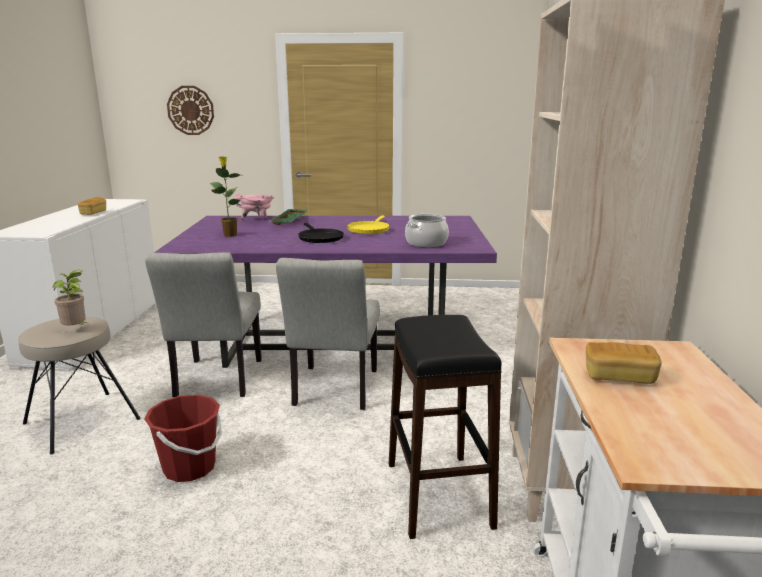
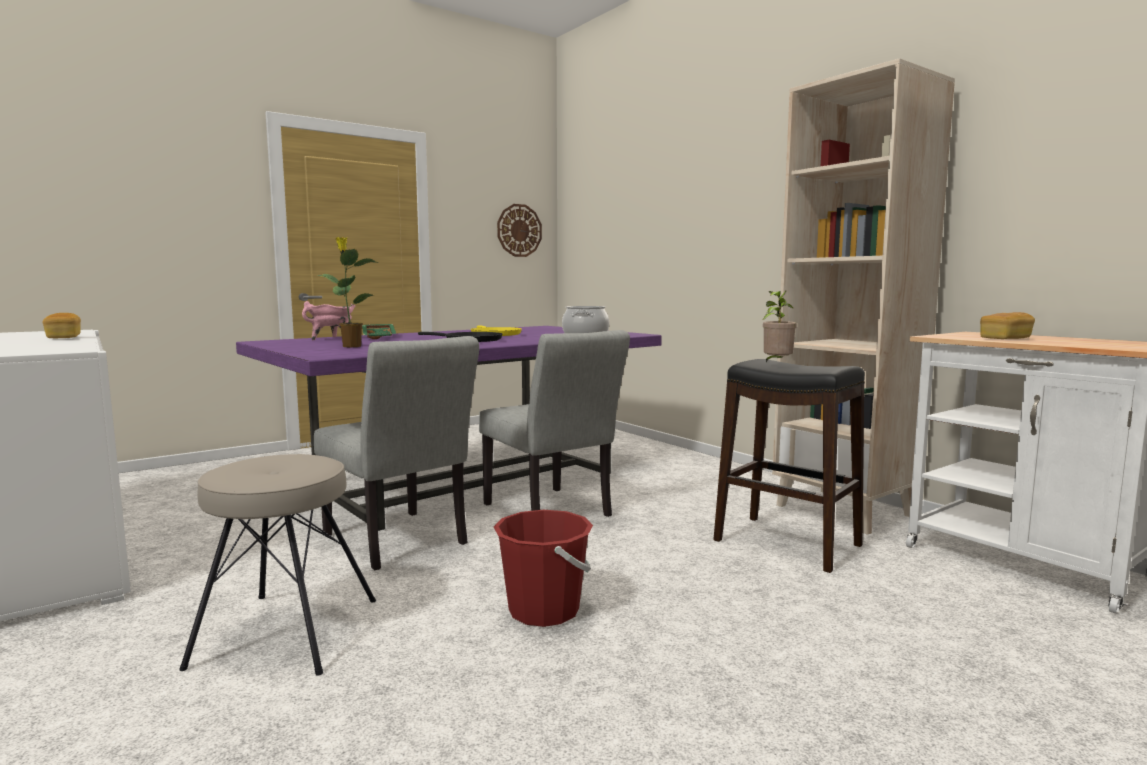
camera: 40 degrees left, 10 degrees down
potted plant [53,270,87,325] -> potted plant moved to [763,291,797,363]
wall clock [167,86,214,135] -> wall clock moved to [497,204,542,257]

